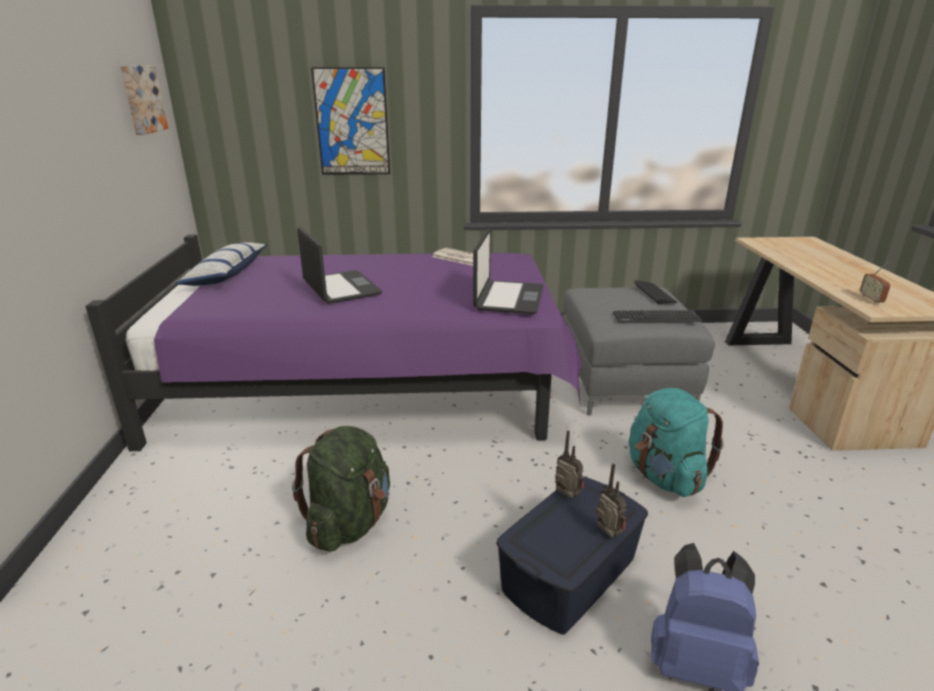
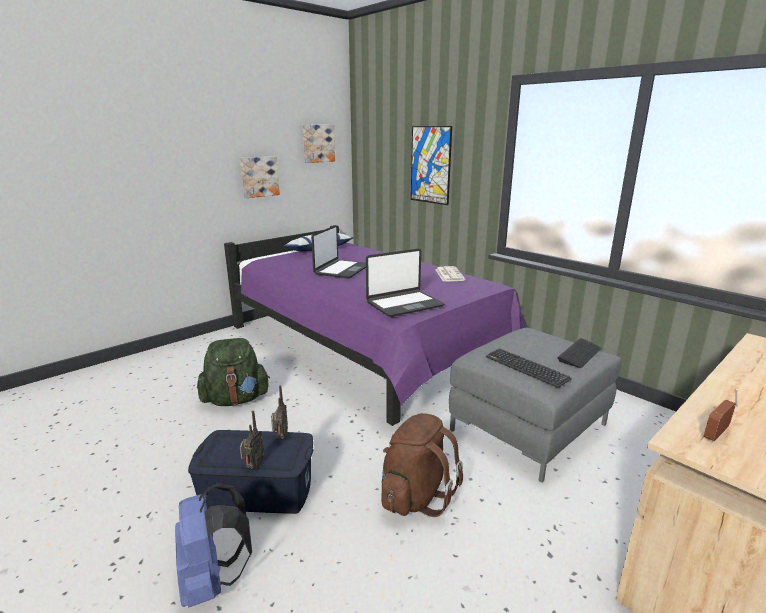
camera: 50 degrees right, 5 degrees down
turquoise backpack [629,388,724,497] -> brown backpack [381,413,463,517]
none -> picture [240,156,280,198]

